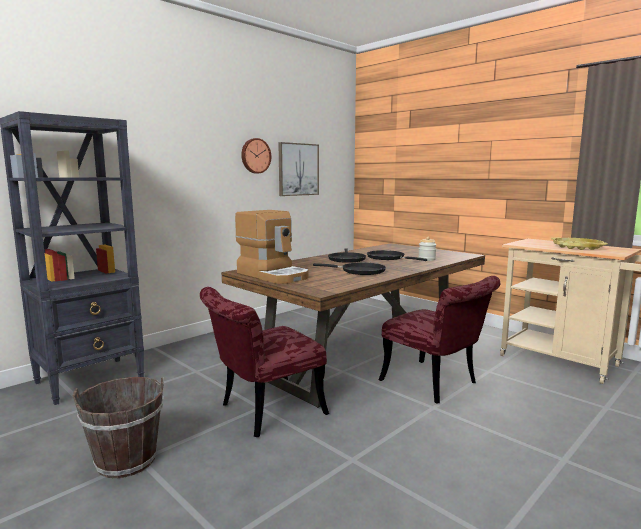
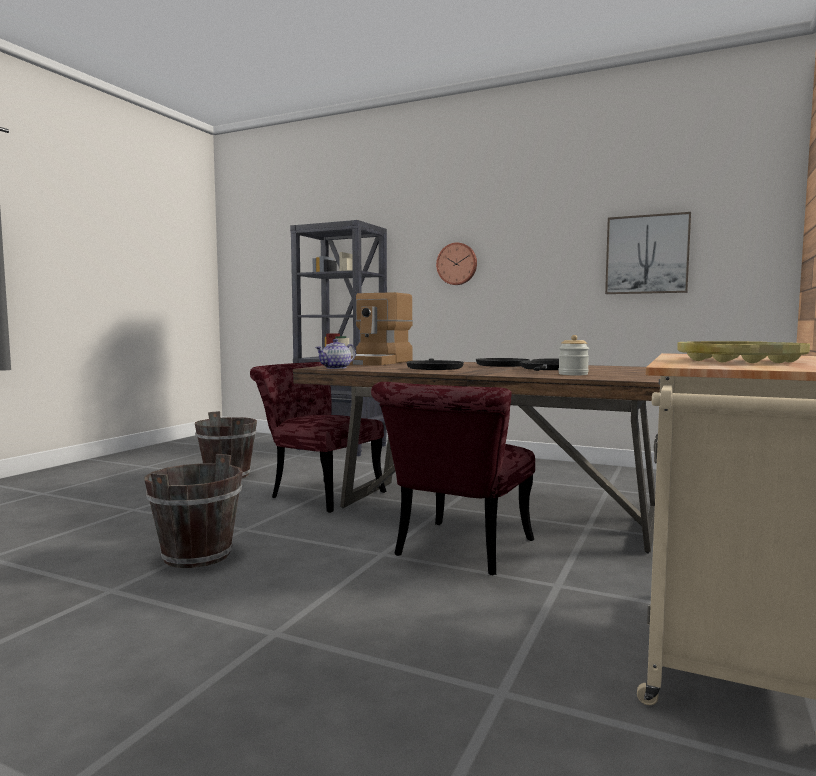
camera: 70 degrees right, 5 degrees down
wall clock [241,138,271,173] -> wall clock moved to [436,242,477,285]
none -> brown bucket [144,454,242,568]
none -> teapot [315,339,356,369]

